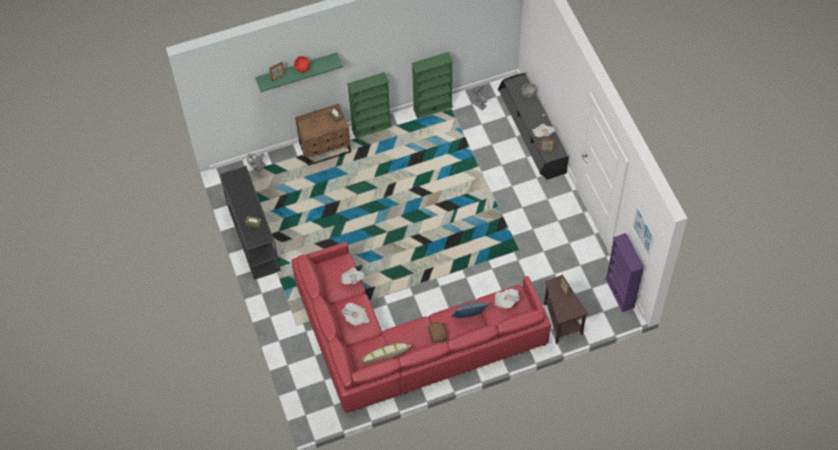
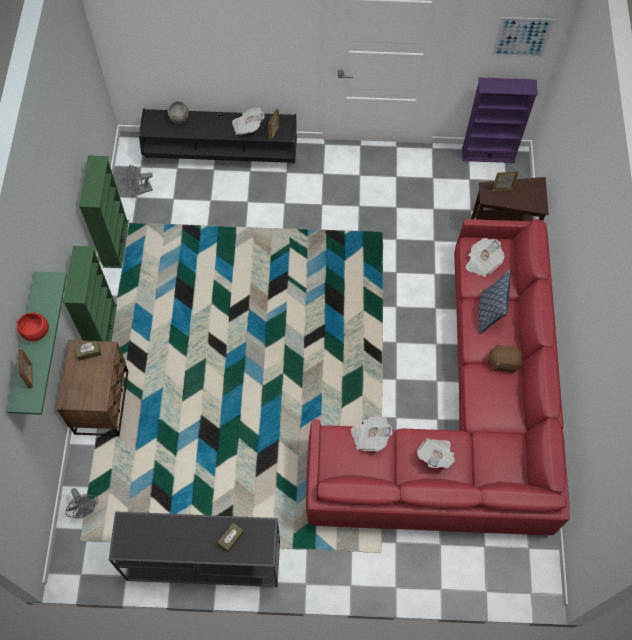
camera: 70 degrees left, 5 degrees up
pillow [360,343,412,364] -> none

